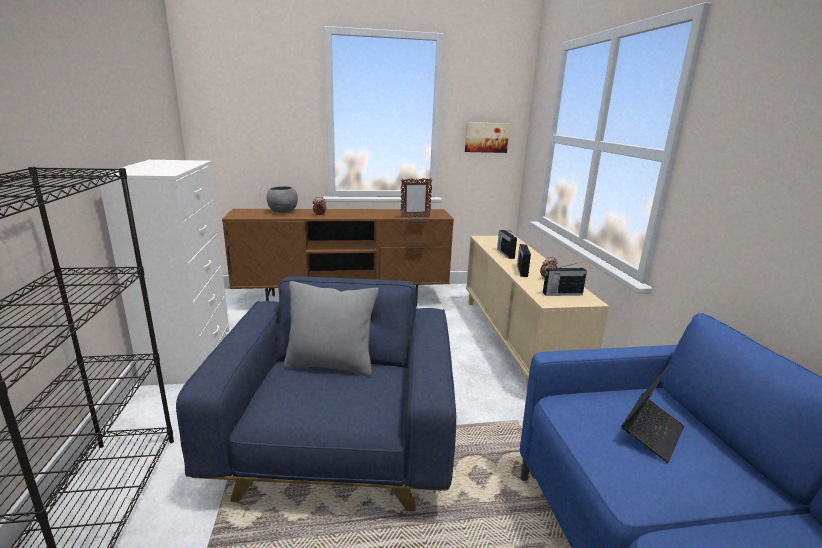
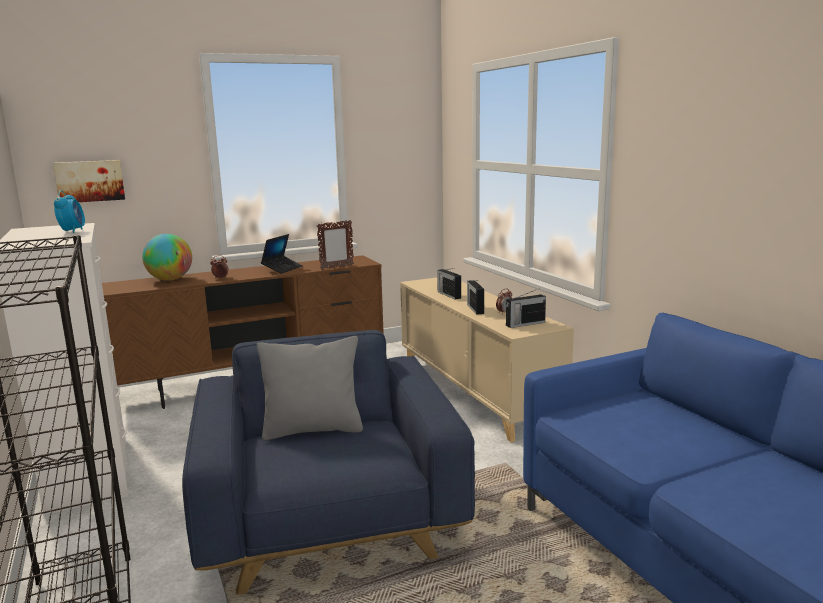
camera: 15 degrees left, 5 degrees down
grey bowl [266,186,298,213] -> globe [142,234,192,281]
picture [465,122,510,153] -> picture moved to [53,160,125,202]
laptop [621,365,684,463] -> laptop moved to [261,234,303,274]
none -> alarm clock [54,190,85,233]

